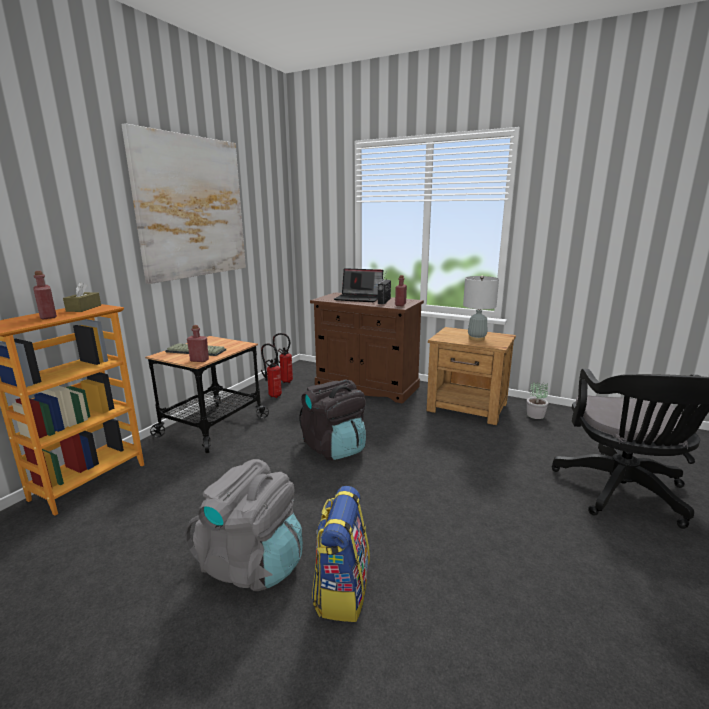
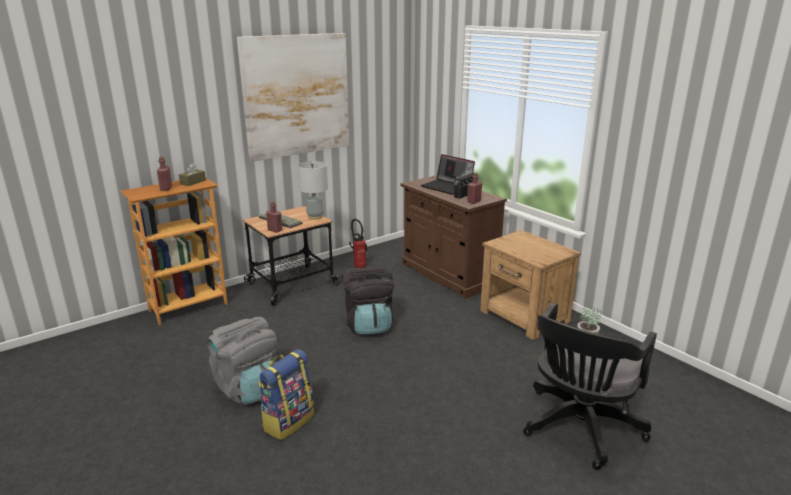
camera: 25 degrees right, 5 degrees up
fire extinguisher [273,333,293,383] -> none
grey table lamp [463,276,499,341] -> grey table lamp moved to [297,161,328,220]

